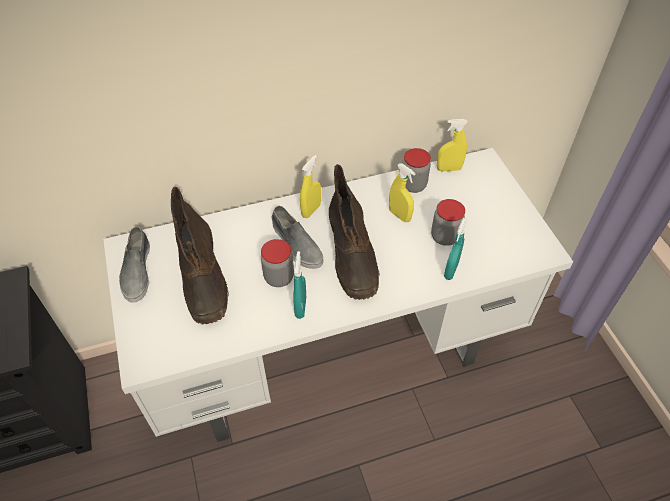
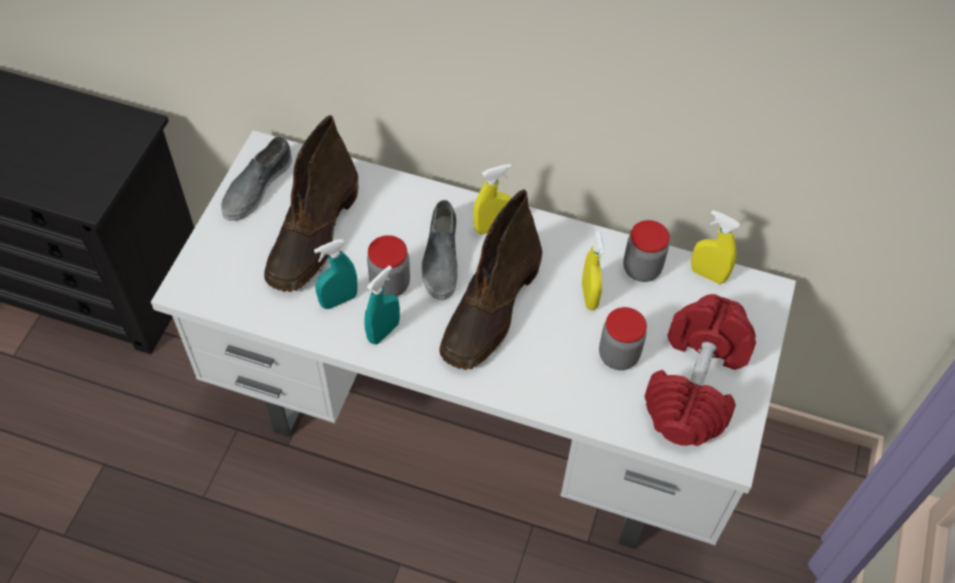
camera: 35 degrees right, 5 degrees up
turquoise spray bottle [444,218,467,280] -> turquoise spray bottle moved to [314,239,358,309]
none -> red dumbbell [644,294,756,446]

